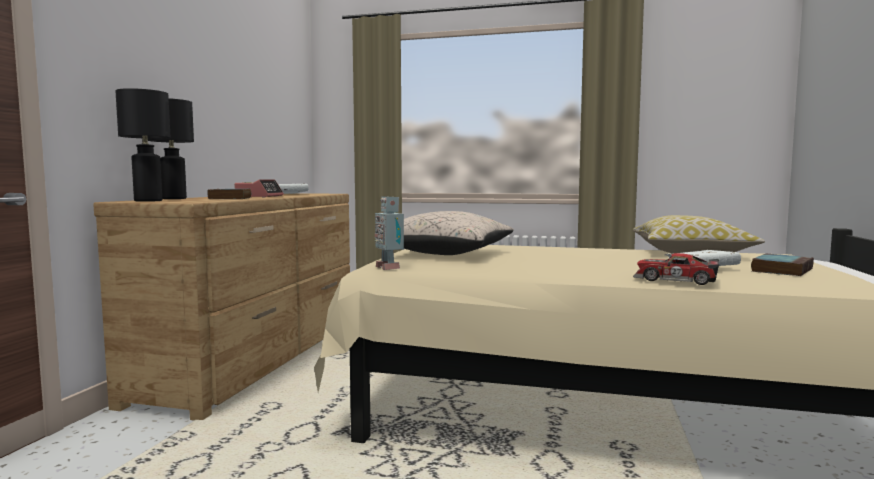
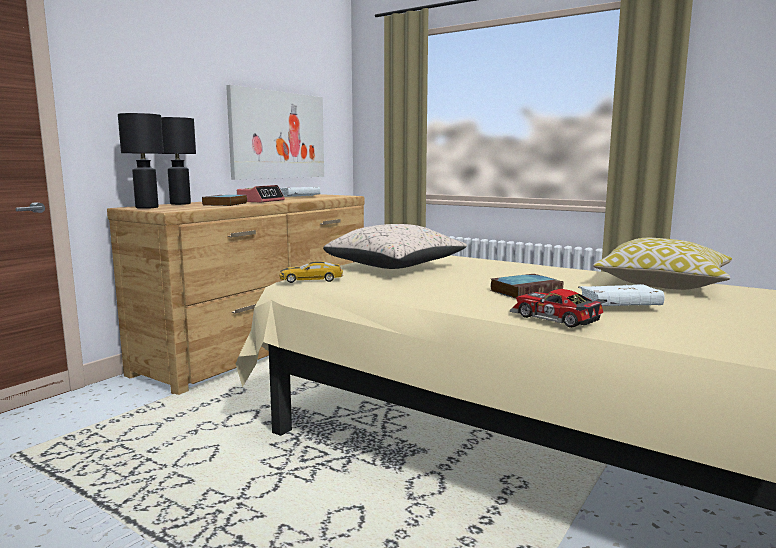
camera: 20 degrees right, 5 degrees up
toy robot [375,196,404,270] -> toy car [279,261,343,283]
book [751,254,814,276] -> book moved to [490,274,563,299]
none -> picture [226,85,324,180]

